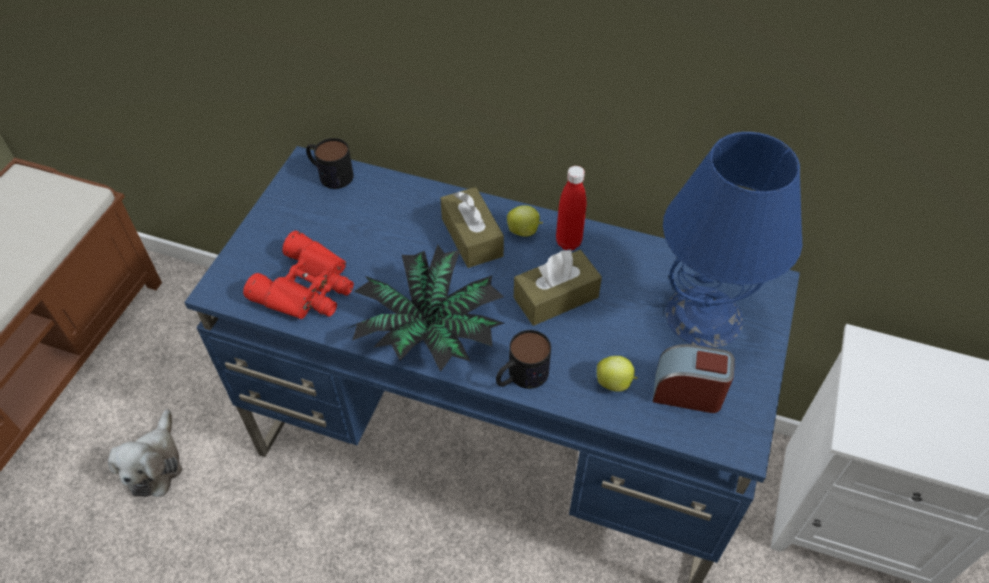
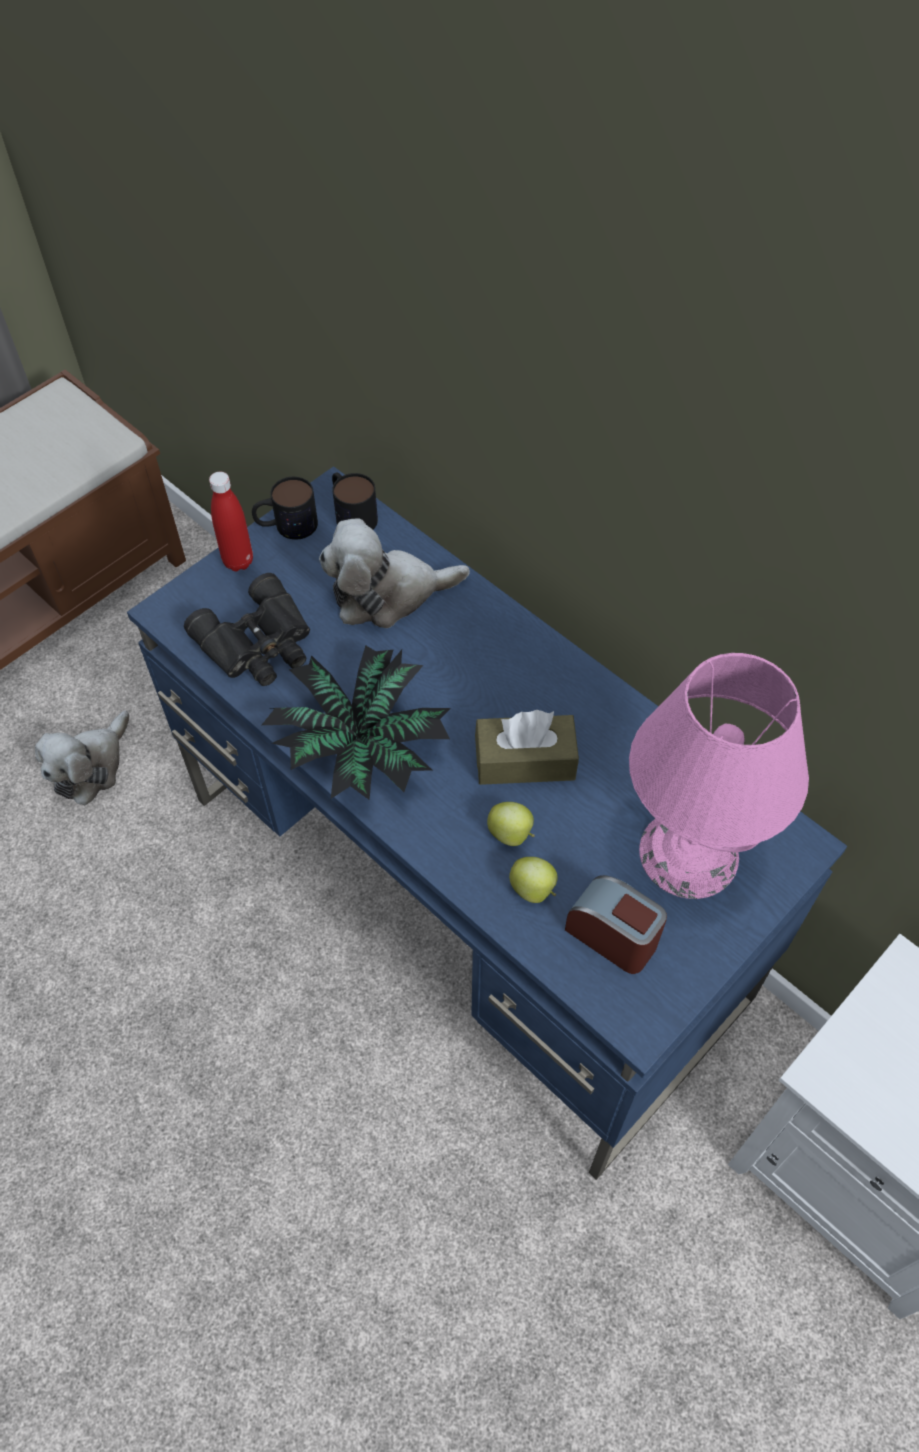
camera: 25 degrees right, 5 degrees up
red binoculars [243,231,354,319] -> black binoculars [184,573,310,686]
brown tissue box [440,187,504,268] -> none
mug [496,330,551,389] -> mug moved to [252,477,318,540]
apple [507,205,543,237] -> apple moved to [487,802,535,846]
red bottle [556,166,586,250] -> red bottle moved to [209,472,253,571]
blue table lamp [663,132,802,348] -> pink table lamp [629,653,809,899]
none -> plush toy [319,518,470,628]

